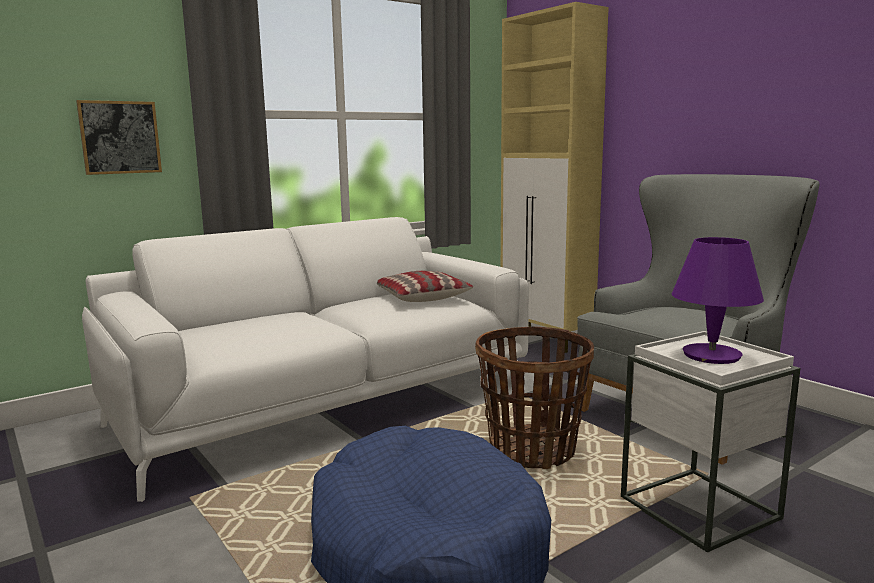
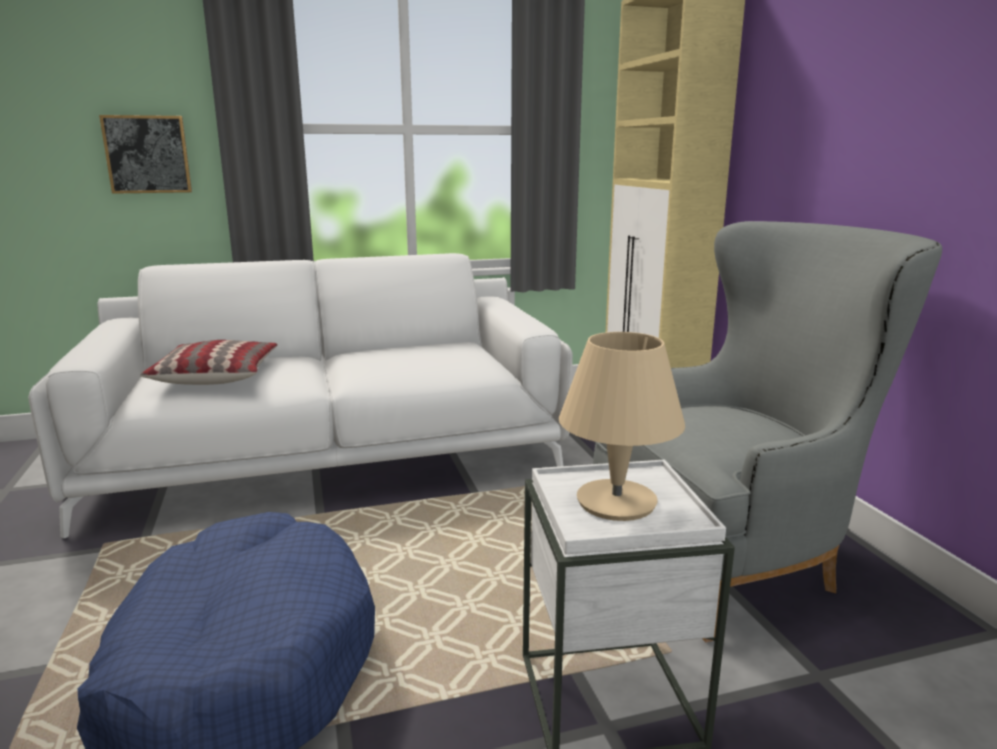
camera: 20 degrees right, 5 degrees up
pillow [377,271,473,302] -> pillow moved to [140,340,277,385]
basket [475,327,594,469] -> none
purple table lamp [672,237,764,364] -> beige table lamp [559,332,685,521]

